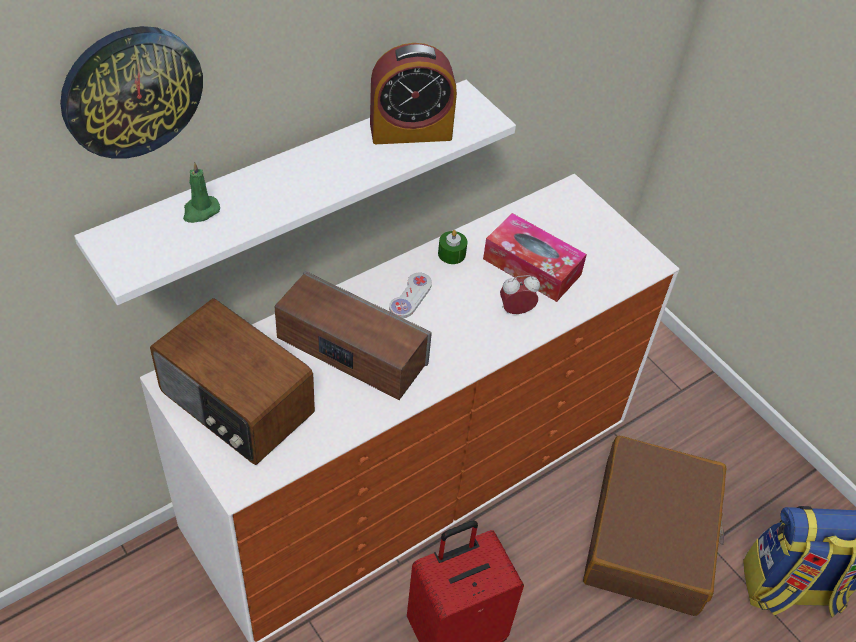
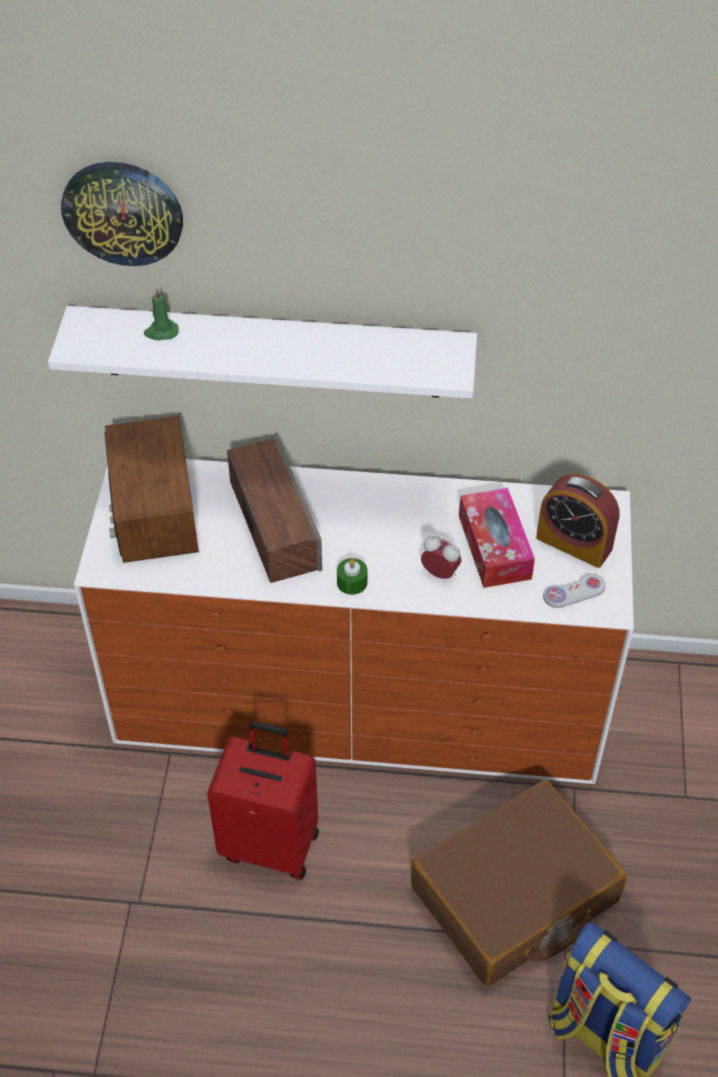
camera: 45 degrees right, 0 degrees up
alarm clock [370,43,457,144] -> alarm clock moved to [536,473,620,568]
white game controller [389,273,432,318] -> white game controller moved to [543,573,606,608]
green candle [438,230,467,264] -> green candle moved to [337,558,368,595]

